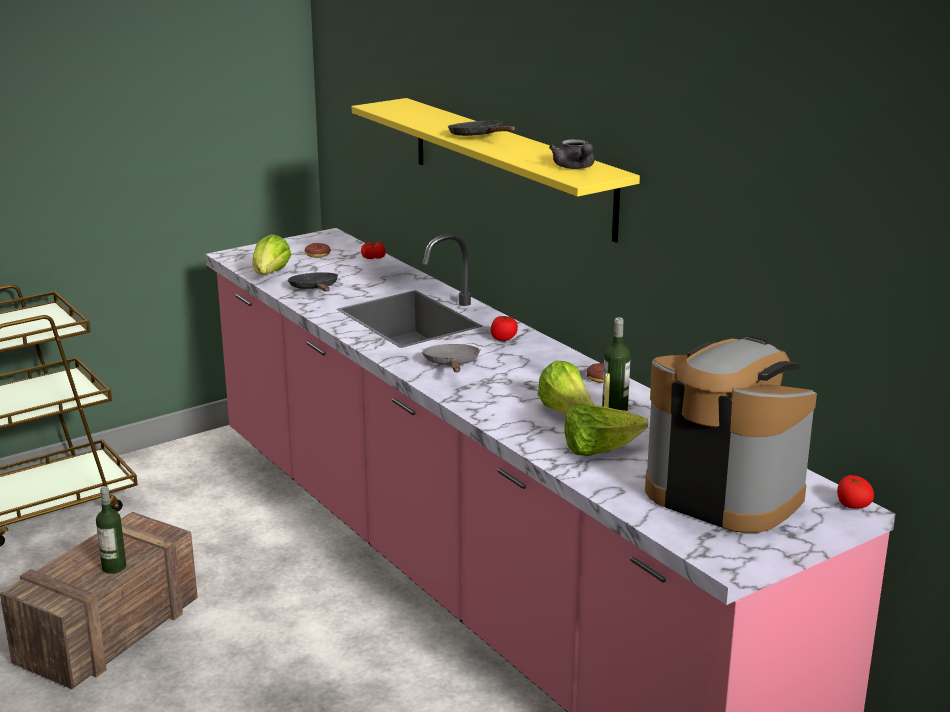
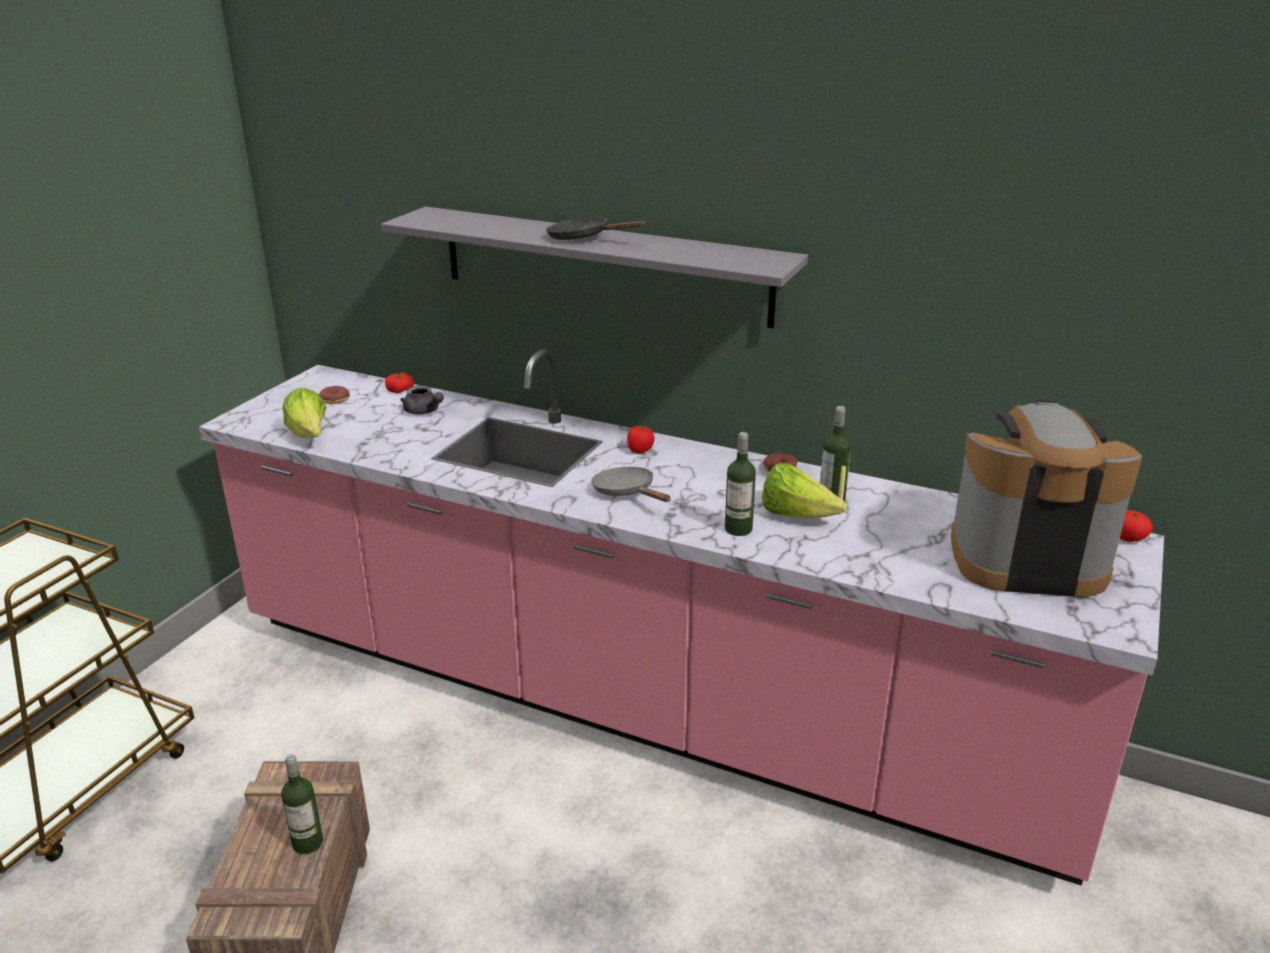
camera: 30 degrees left, 5 degrees up
black frying pan [288,272,338,292] -> none
yellow shelf [352,98,640,242] -> grey shelf [381,206,808,328]
grey teapot [549,139,594,169] -> grey teapot moved to [400,385,444,415]
lettuce [564,403,648,456] -> none
none -> bottle [725,432,756,536]

